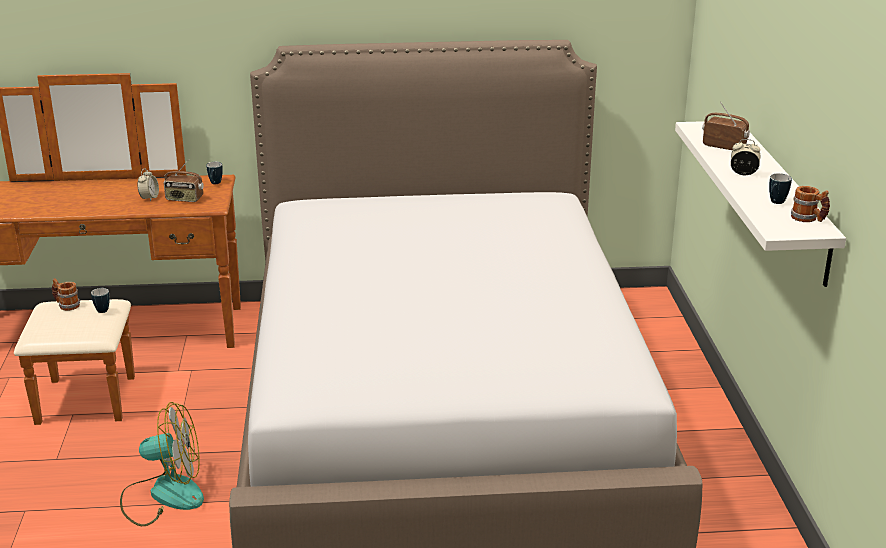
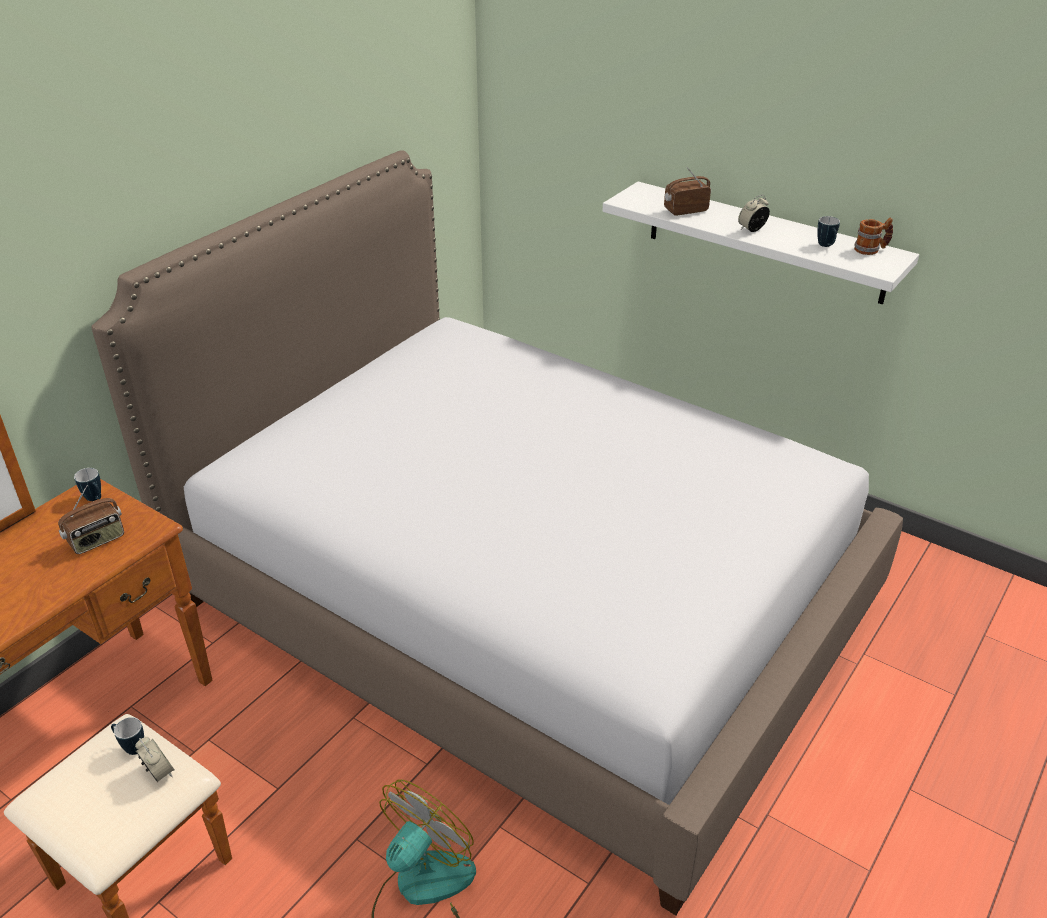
camera: 50 degrees left, 10 degrees up
mug [52,278,80,311] -> none
alarm clock [137,168,159,201] -> alarm clock moved to [135,737,174,782]

